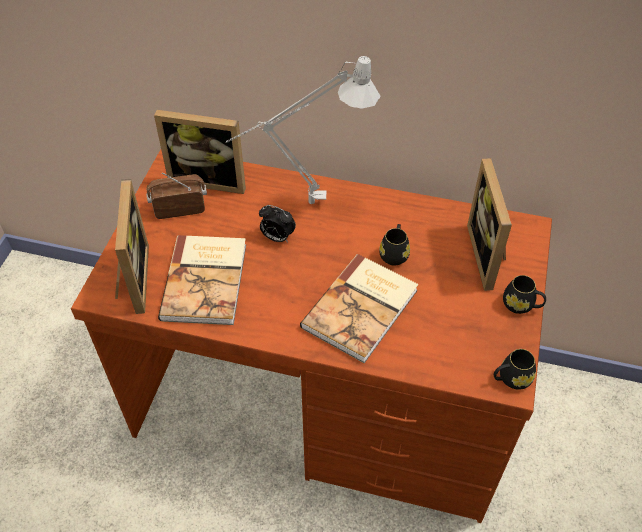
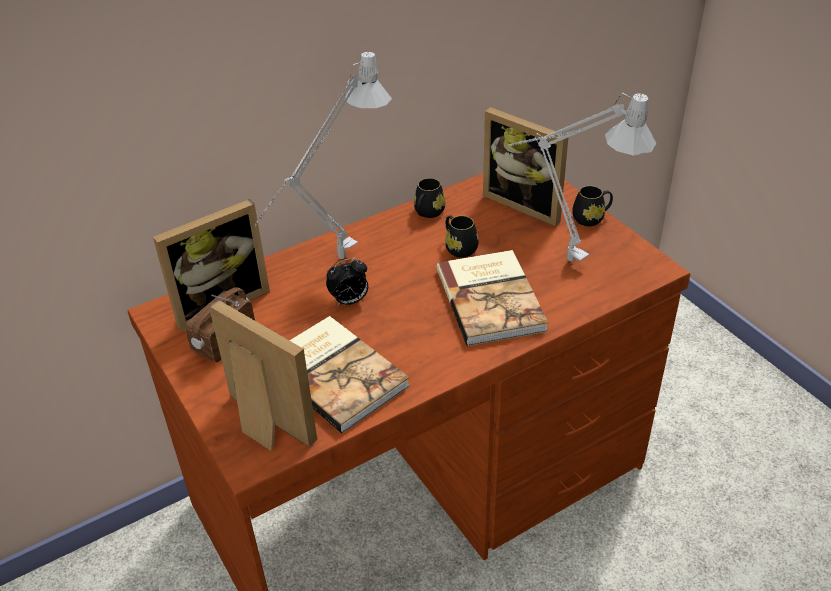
camera: 45 degrees left, 10 degrees down
black mug [494,349,536,390] -> black mug moved to [414,178,445,218]
none -> grey table lamp [508,93,656,265]

